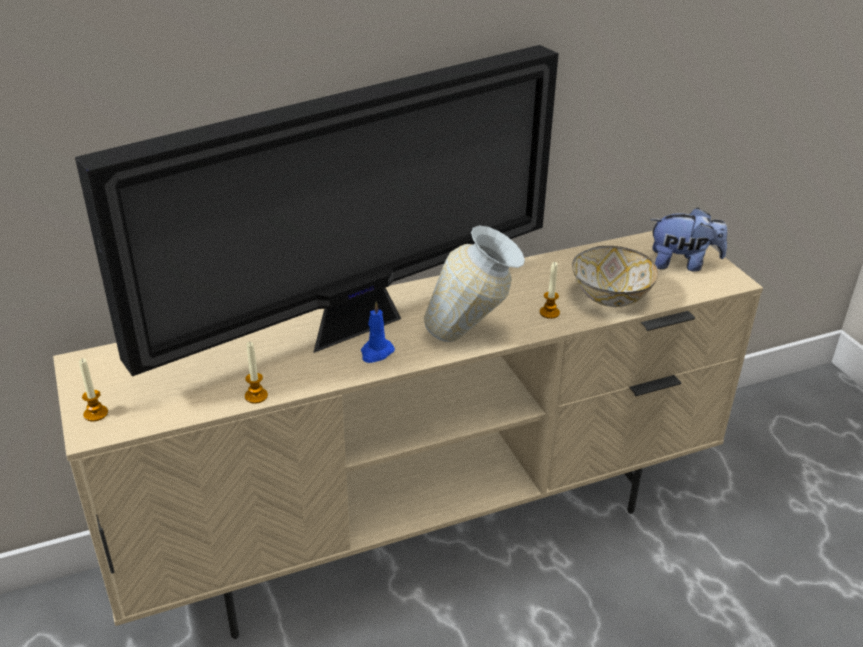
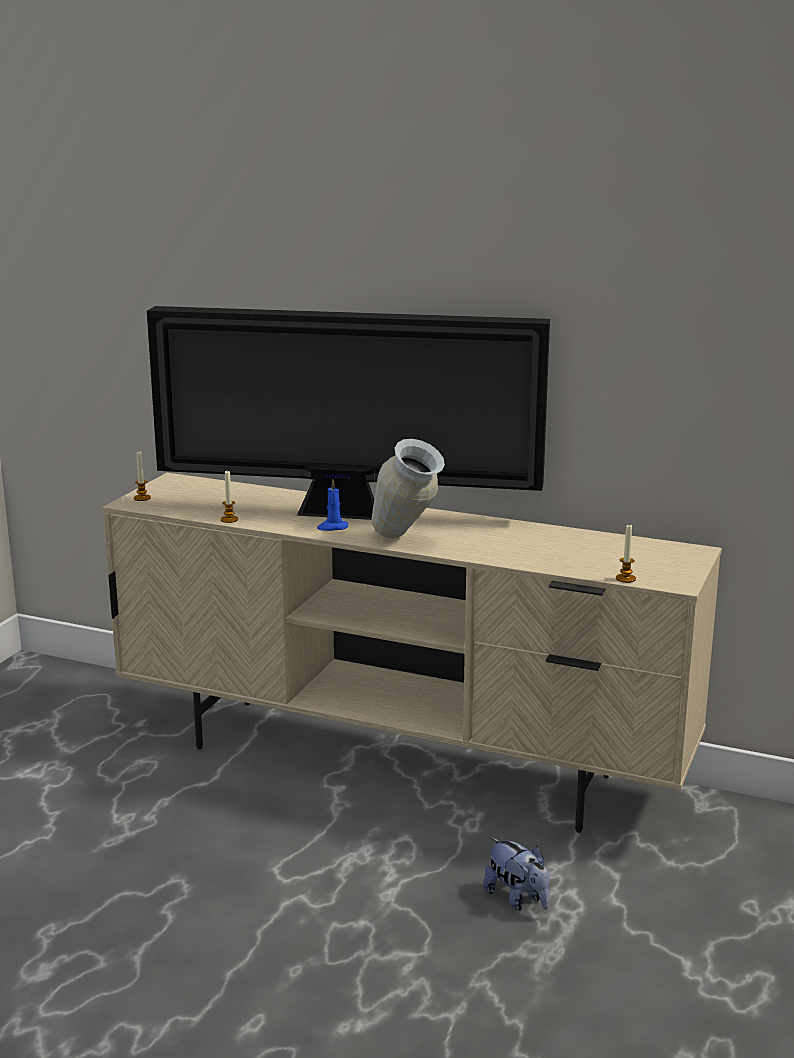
camera: 45 degrees right, 15 degrees down
candle [540,262,560,319] -> candle moved to [616,525,636,583]
bowl [572,246,659,307] -> none
plush toy [650,208,727,272] -> plush toy moved to [483,837,550,911]

